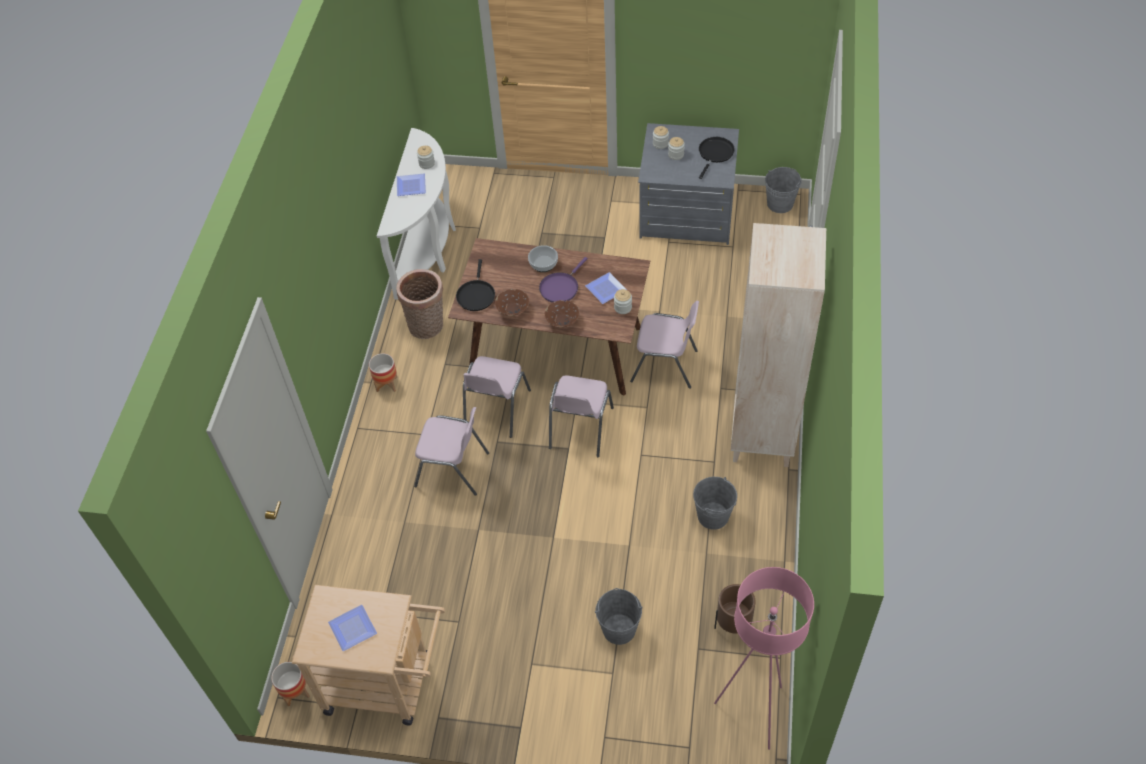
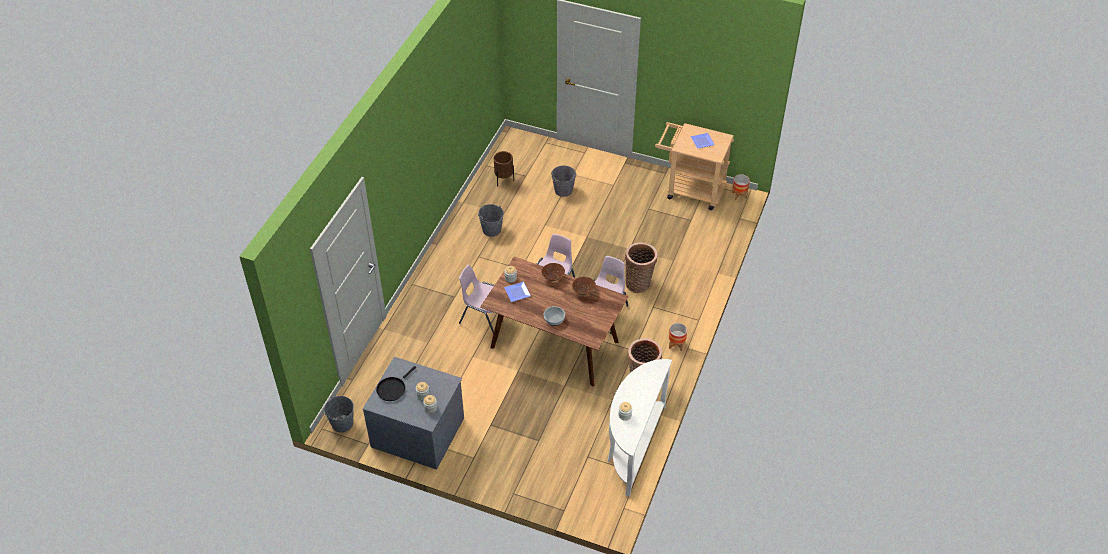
camera: 170 degrees left, 5 degrees down
plate [397,173,426,196] -> none
pink chair [414,407,489,496] -> basket [625,242,657,293]
black frying pan [456,259,495,311] -> none
purple frying pan [539,257,588,303] -> none
pink floor lamp [714,567,814,750] -> none
beige bookcase [731,223,826,467] -> none

